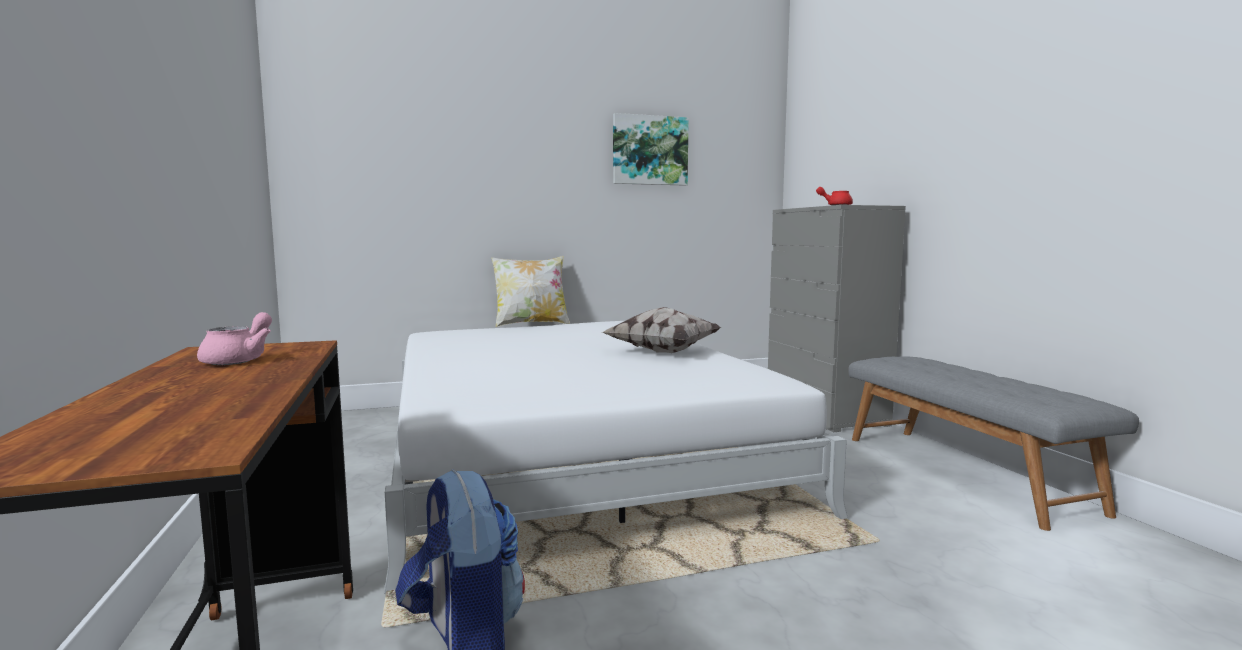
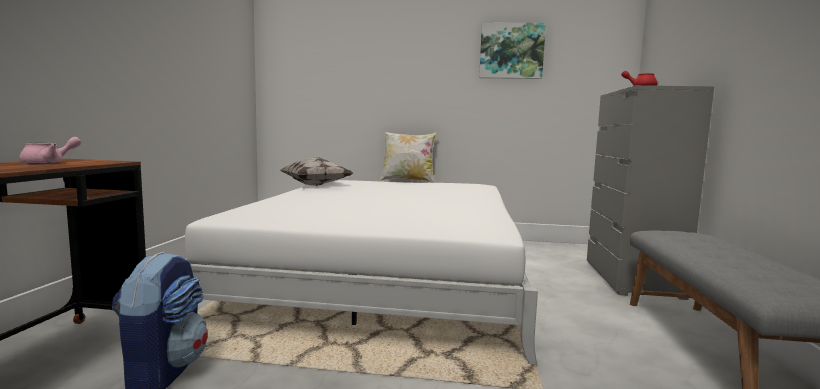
camera: 25 degrees right, 0 degrees up
pillow [602,307,721,353] -> pillow moved to [280,157,353,186]

